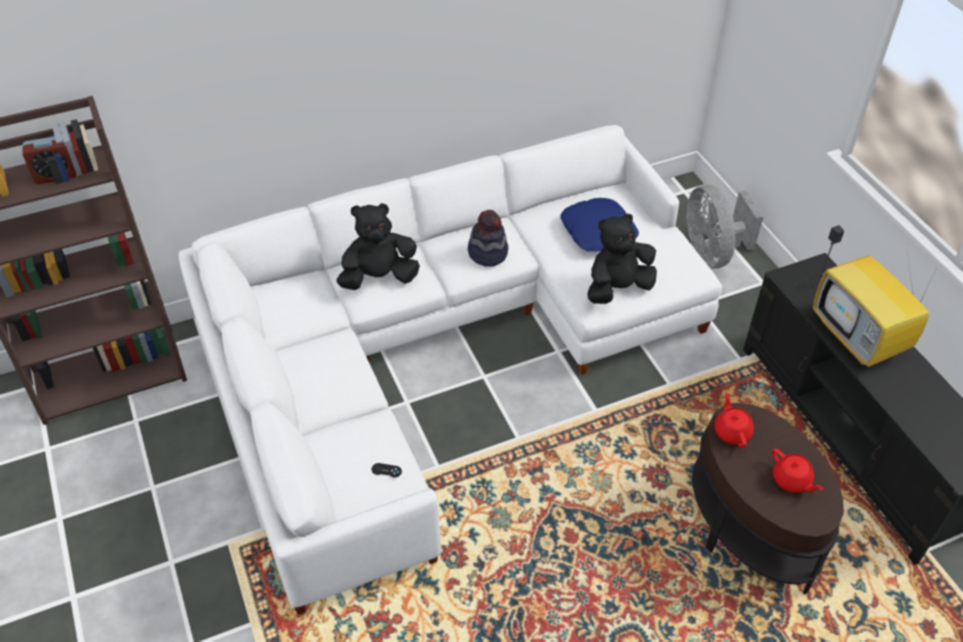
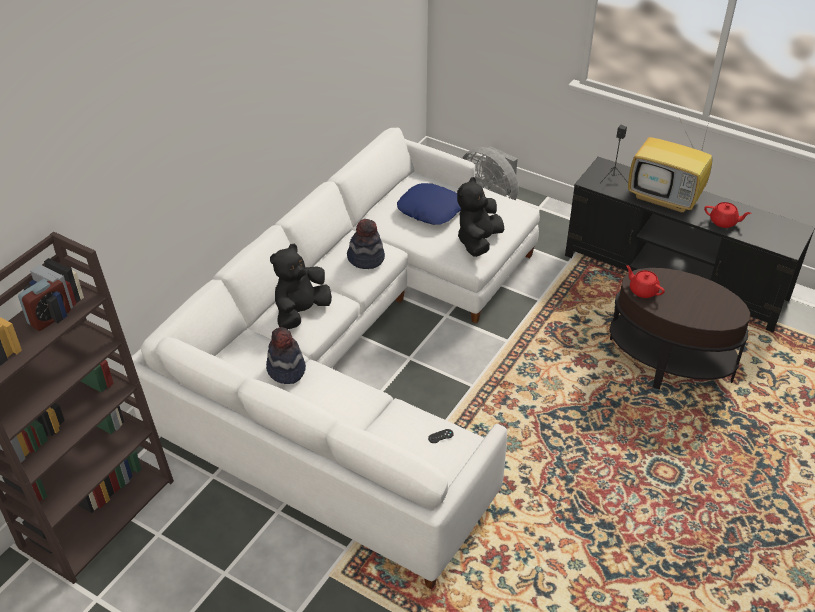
camera: 35 degrees left, 5 degrees down
red teapot [772,448,823,493] -> red teapot moved to [704,202,751,228]
none -> hat [266,327,306,384]

